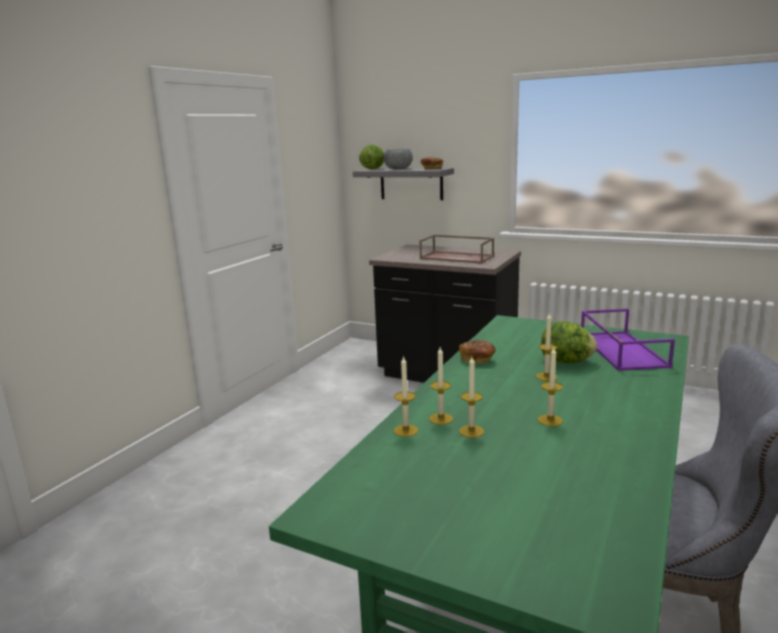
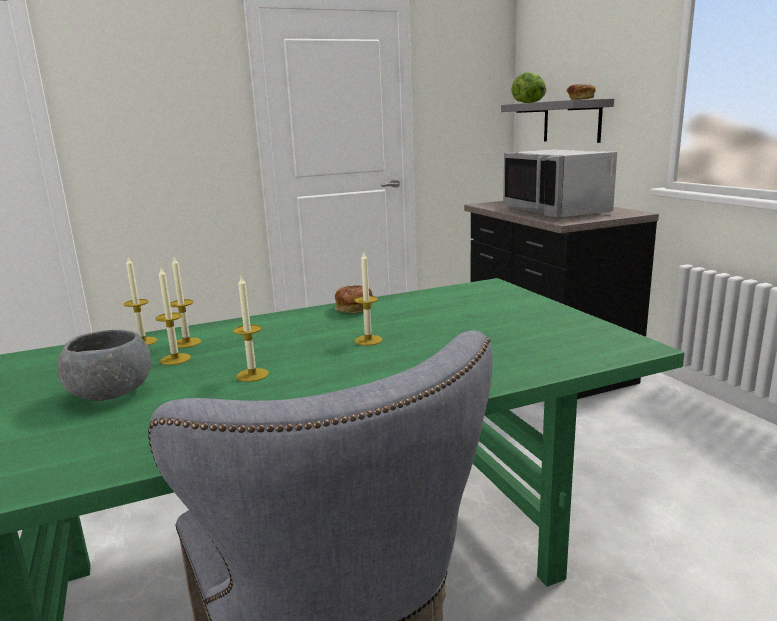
camera: 40 degrees right, 0 degrees up
grey bowl [384,149,413,170] -> grey bowl moved to [57,330,151,401]
brown tray [419,235,494,263] -> grey microwave [503,149,617,217]
lettuce [541,321,597,363] -> none
purple tray [581,309,675,371] -> none

